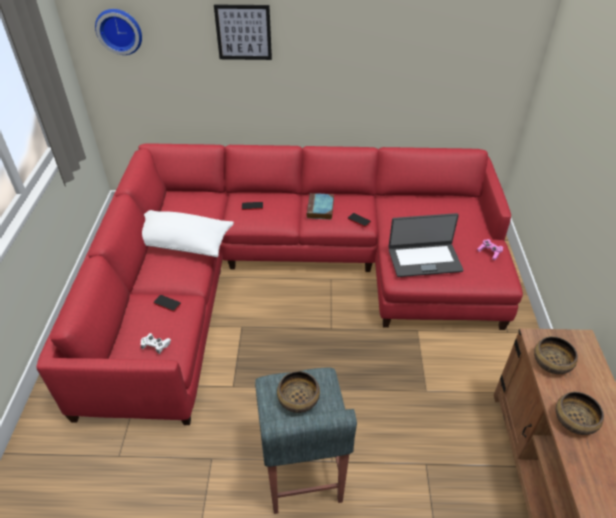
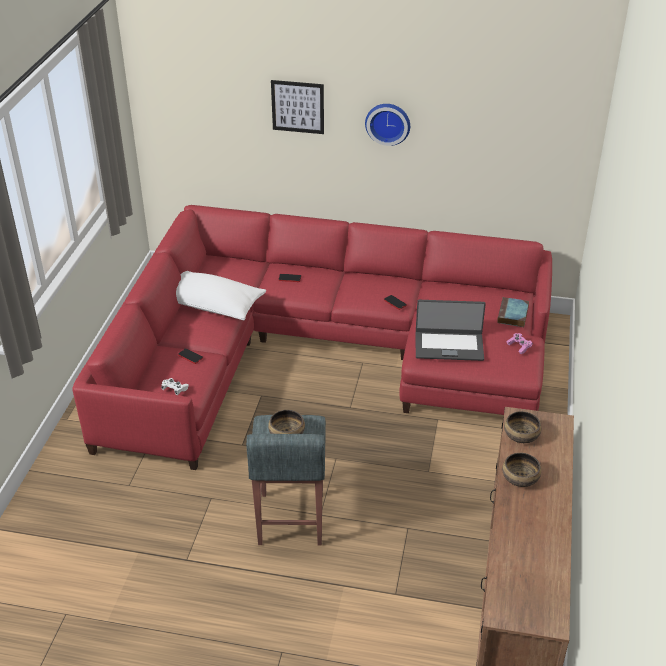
camera: 10 degrees right, 5 degrees down
wall clock [95,9,142,55] -> wall clock moved to [365,104,410,146]
book [307,193,334,220] -> book moved to [497,297,529,327]

